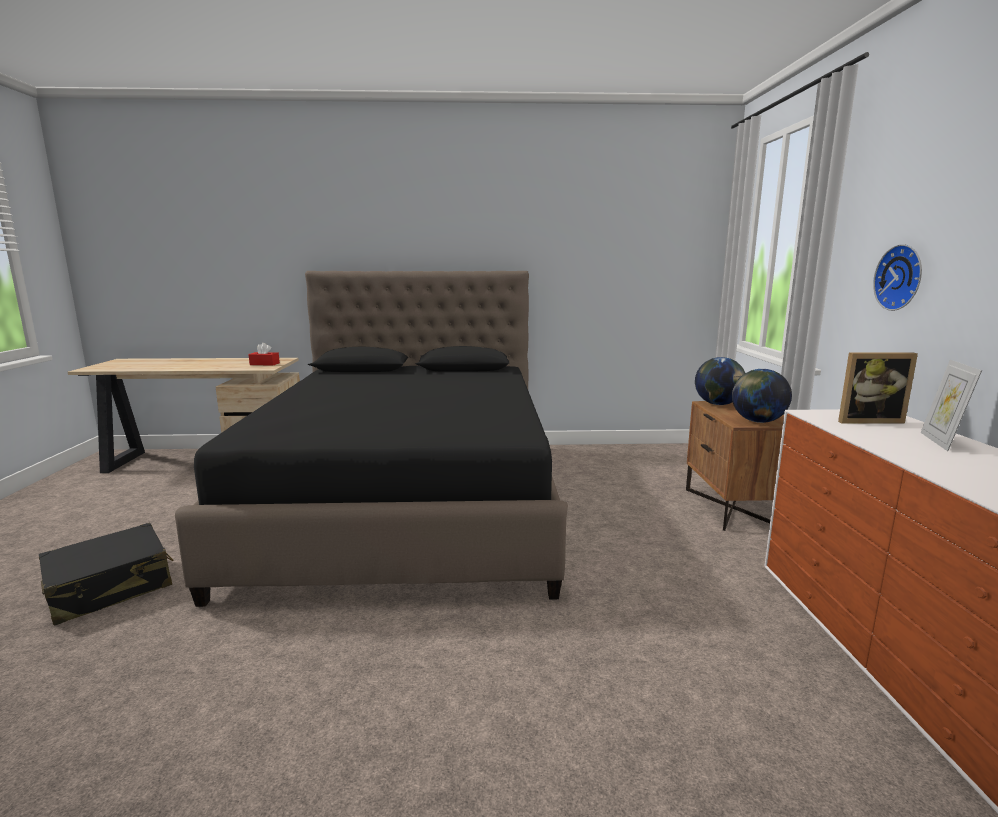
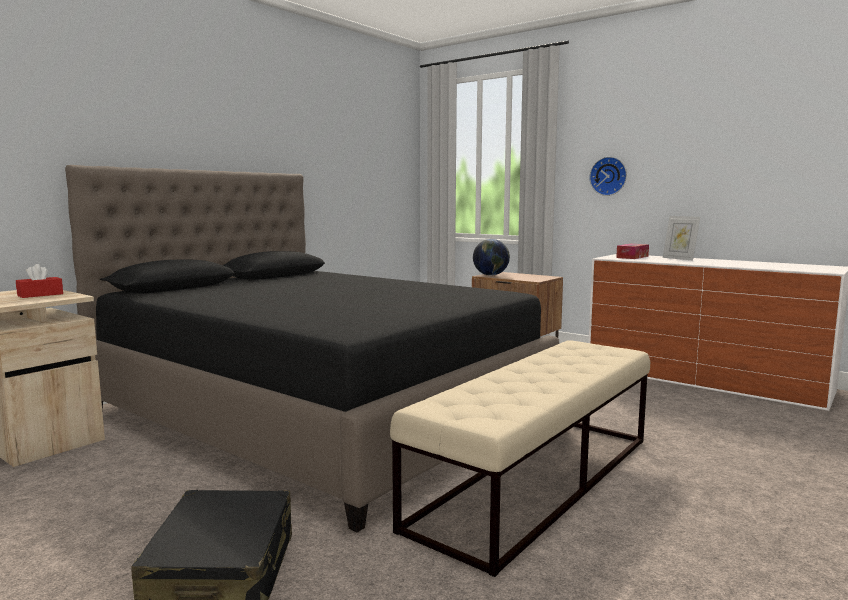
camera: 50 degrees left, 5 degrees down
globe [732,369,792,423] -> none
picture frame [838,353,918,424] -> tissue box [616,244,649,259]
none -> beige bench [390,340,650,577]

